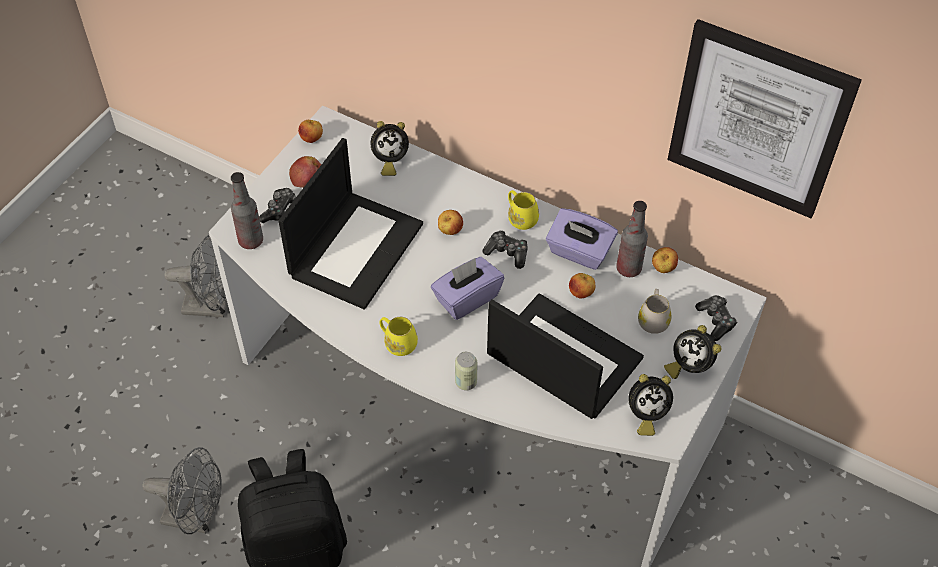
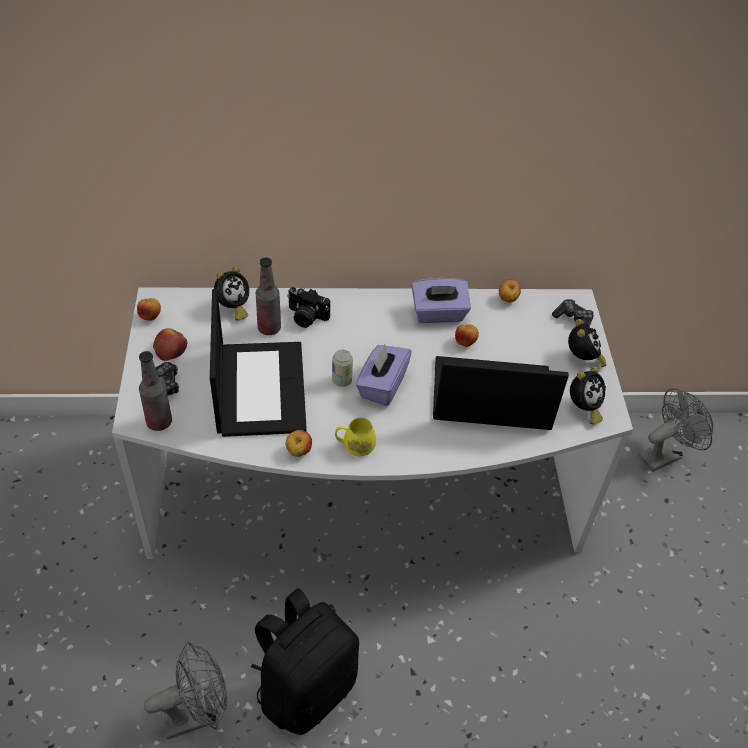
camera: 35 degrees left, 5 degrees down
grey fan [164,235,227,317] -> grey fan moved to [638,388,713,472]
apple [438,210,463,235] -> apple moved to [286,430,312,457]
can [455,352,478,390] -> can moved to [332,350,353,387]
game controller [483,230,528,269] -> none
yellow mug [508,190,539,230] -> none
bottle [616,201,648,277] -> bottle moved to [256,258,281,335]
white mug [638,289,671,334] -> none
alarm clock [664,325,722,379] -> alarm clock turned 105 degrees counterclockwise [568,319,606,367]
picture [668,19,862,218] -> none
none -> camera [287,287,330,328]

